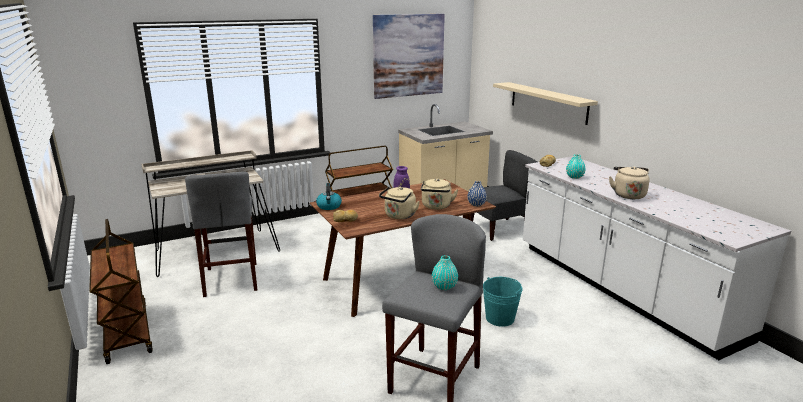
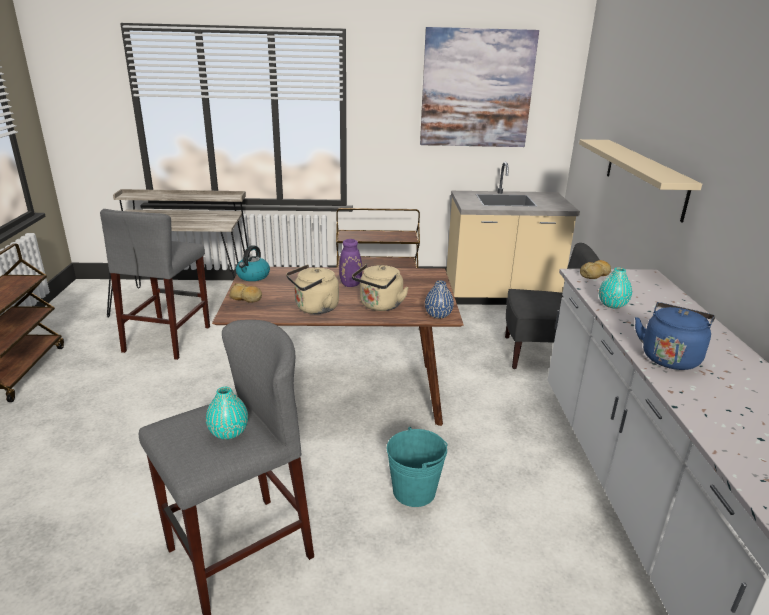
camera: 25 degrees right, 5 degrees up
beige kettle [609,166,650,199] -> blue kettle [635,302,715,370]

